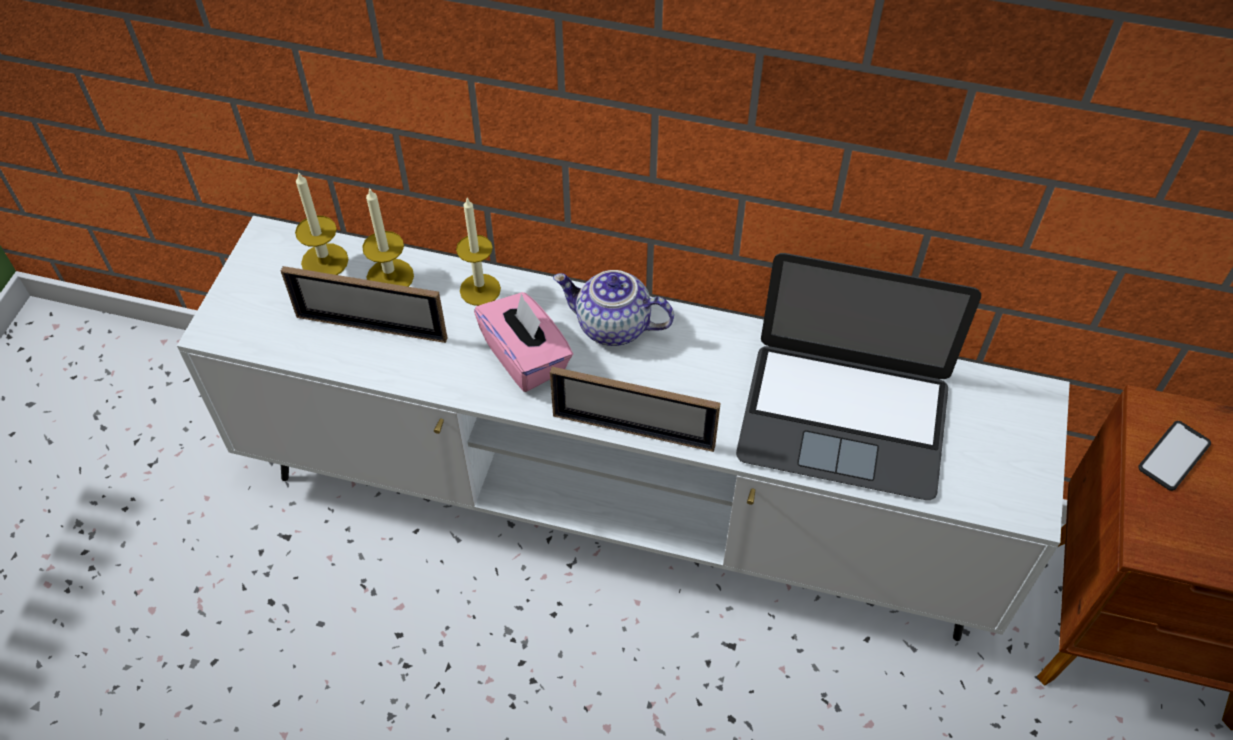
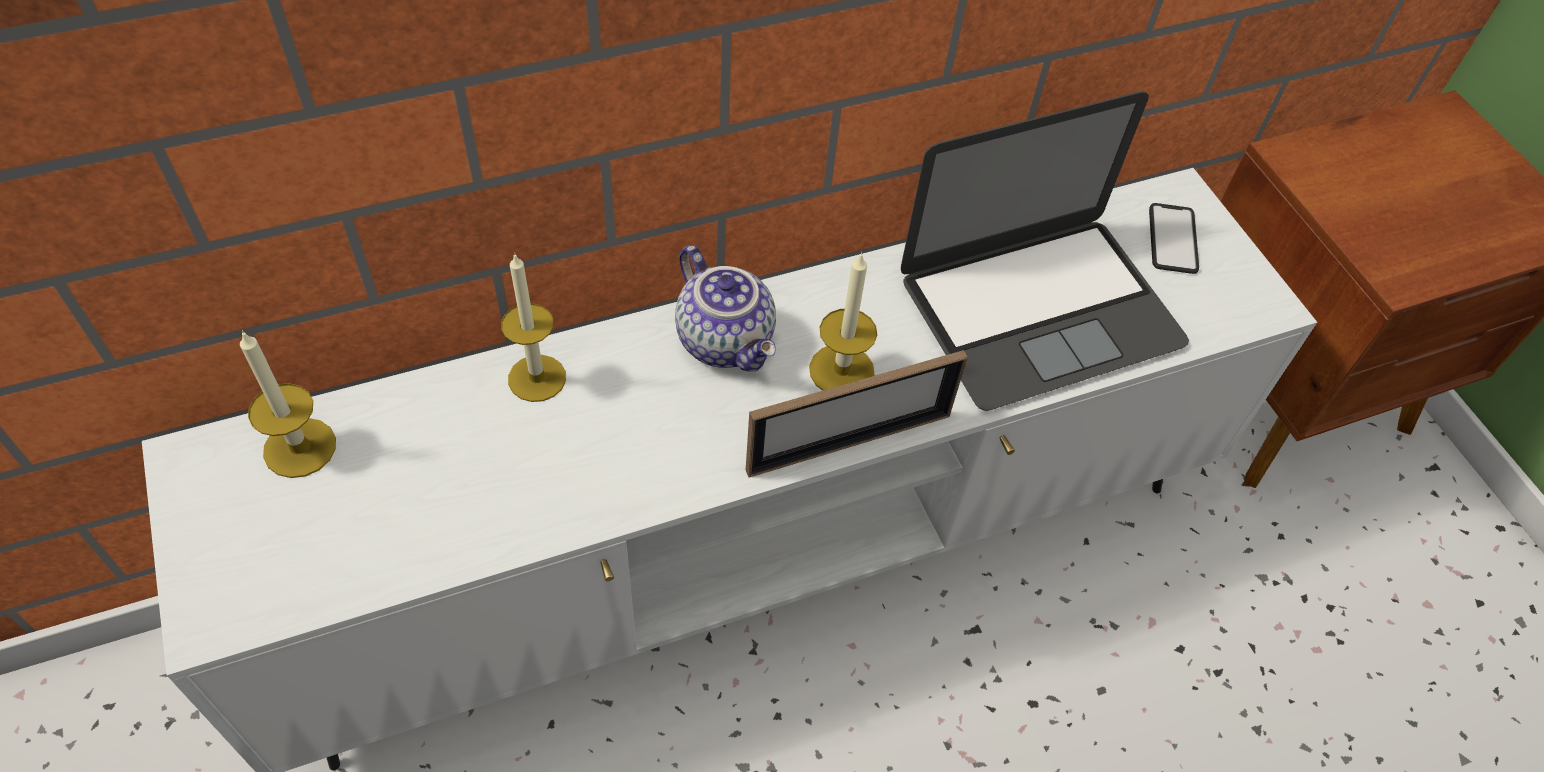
camera: 40 degrees left, 0 degrees up
picture frame [281,266,447,343] -> none
candle [362,187,414,287] -> candle moved to [809,252,877,391]
pink tissue box [474,292,573,392] -> none
teapot [553,270,674,346] -> teapot turned 105 degrees counterclockwise [675,245,776,372]
phone [1138,421,1211,491] -> phone moved to [1149,203,1199,274]

